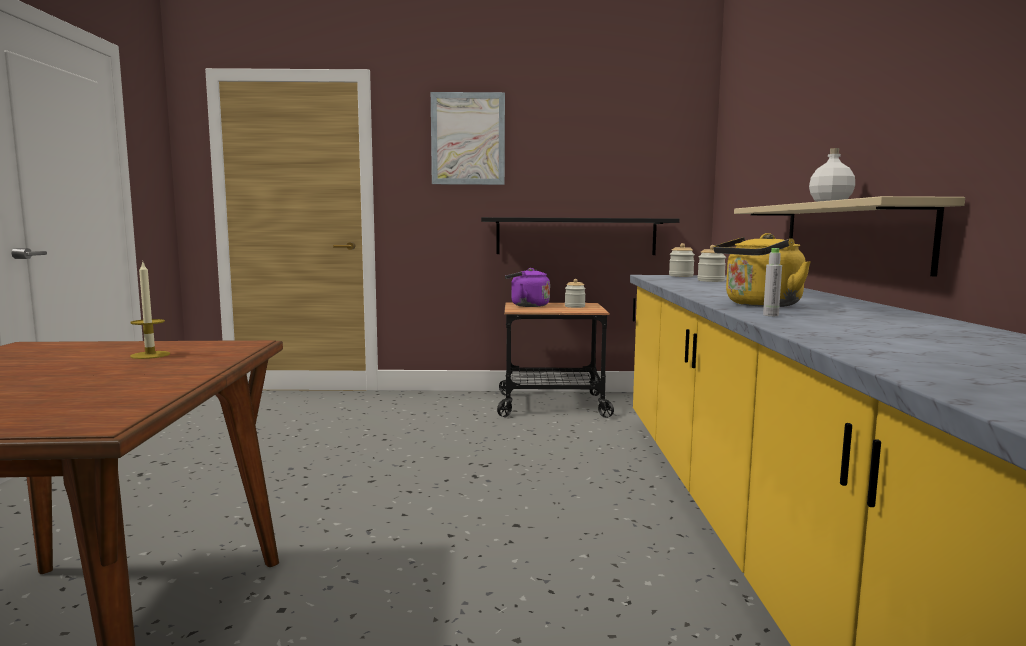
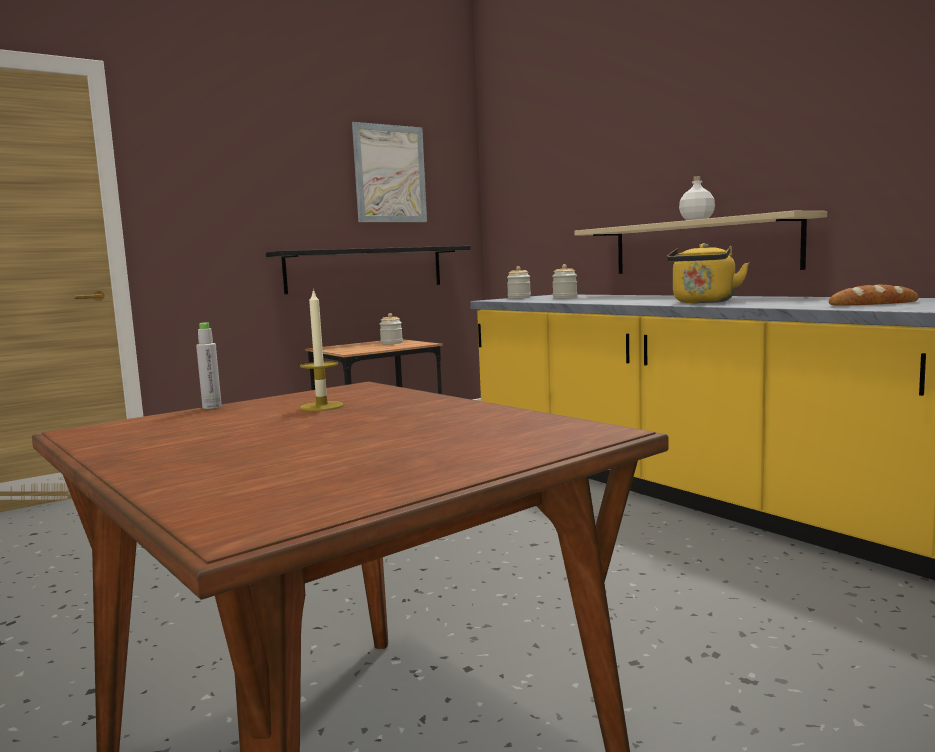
camera: 35 degrees left, 0 degrees up
picture [431,92,505,185] -> picture moved to [352,122,427,222]
purple kettle [505,268,550,307] -> none
grey bottle [763,248,782,316] -> grey bottle moved to [196,323,222,409]
none -> bread [829,285,919,306]

